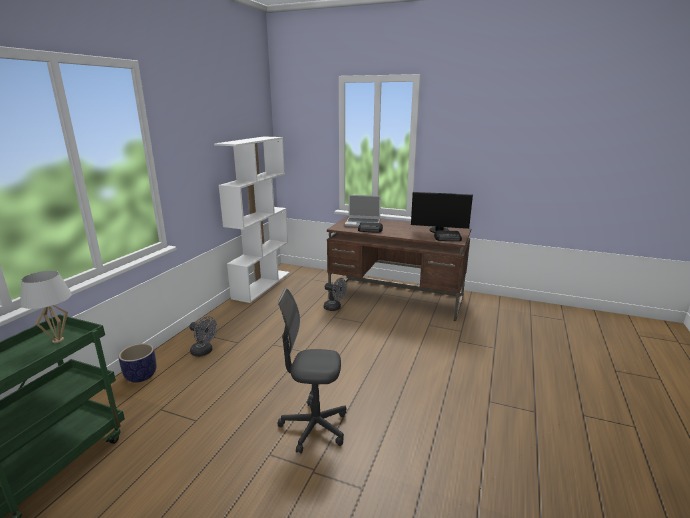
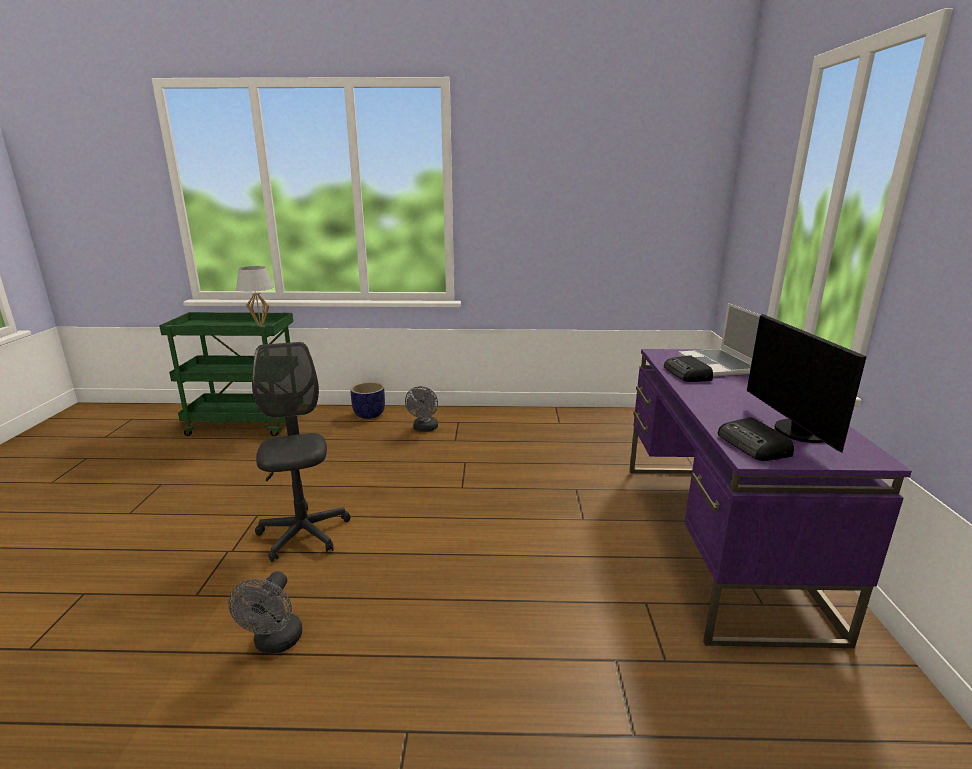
camera: 70 degrees right, 0 degrees up
white bookcase [214,136,290,303] -> none
grey fan [324,278,347,311] -> grey fan moved to [228,571,303,654]
brown desk [327,216,471,321] -> purple desk [629,349,912,648]

